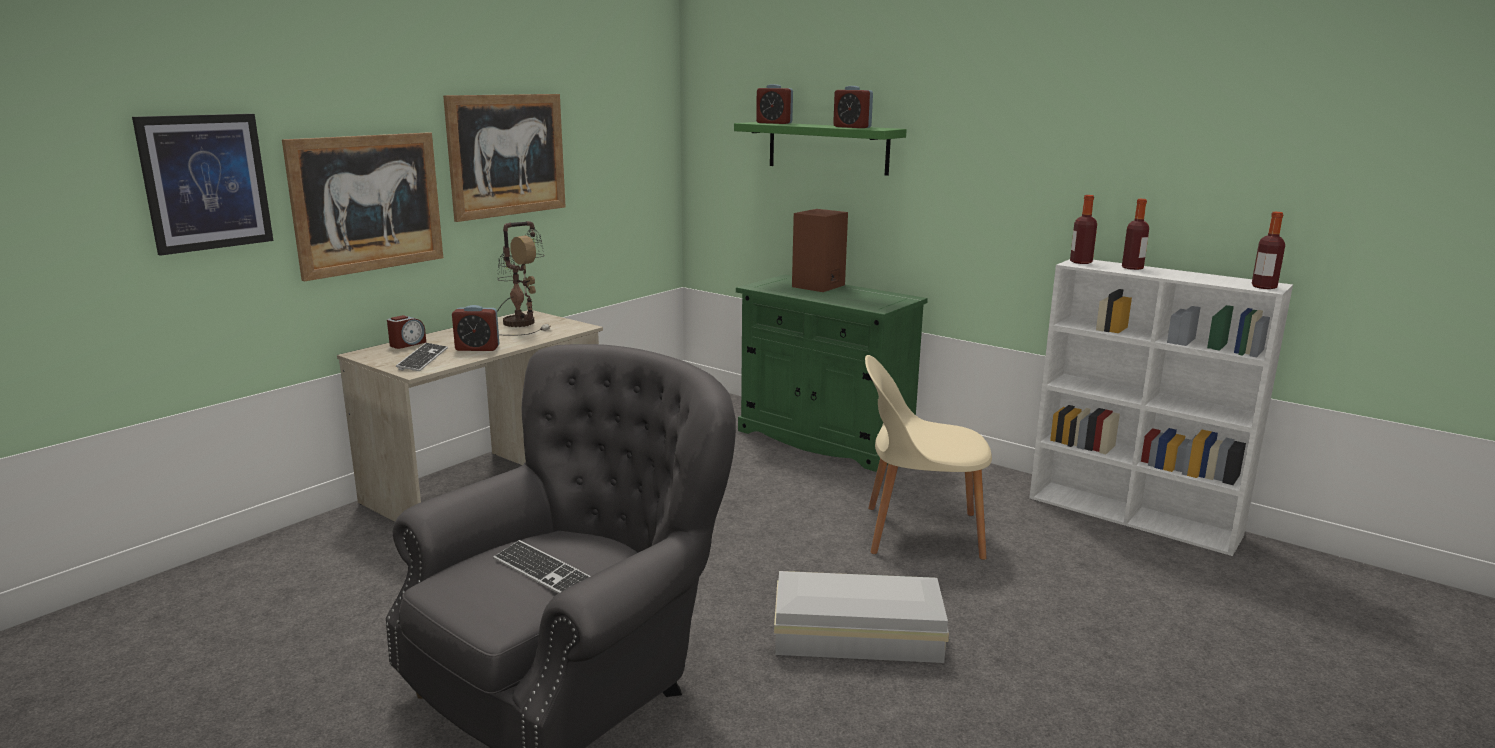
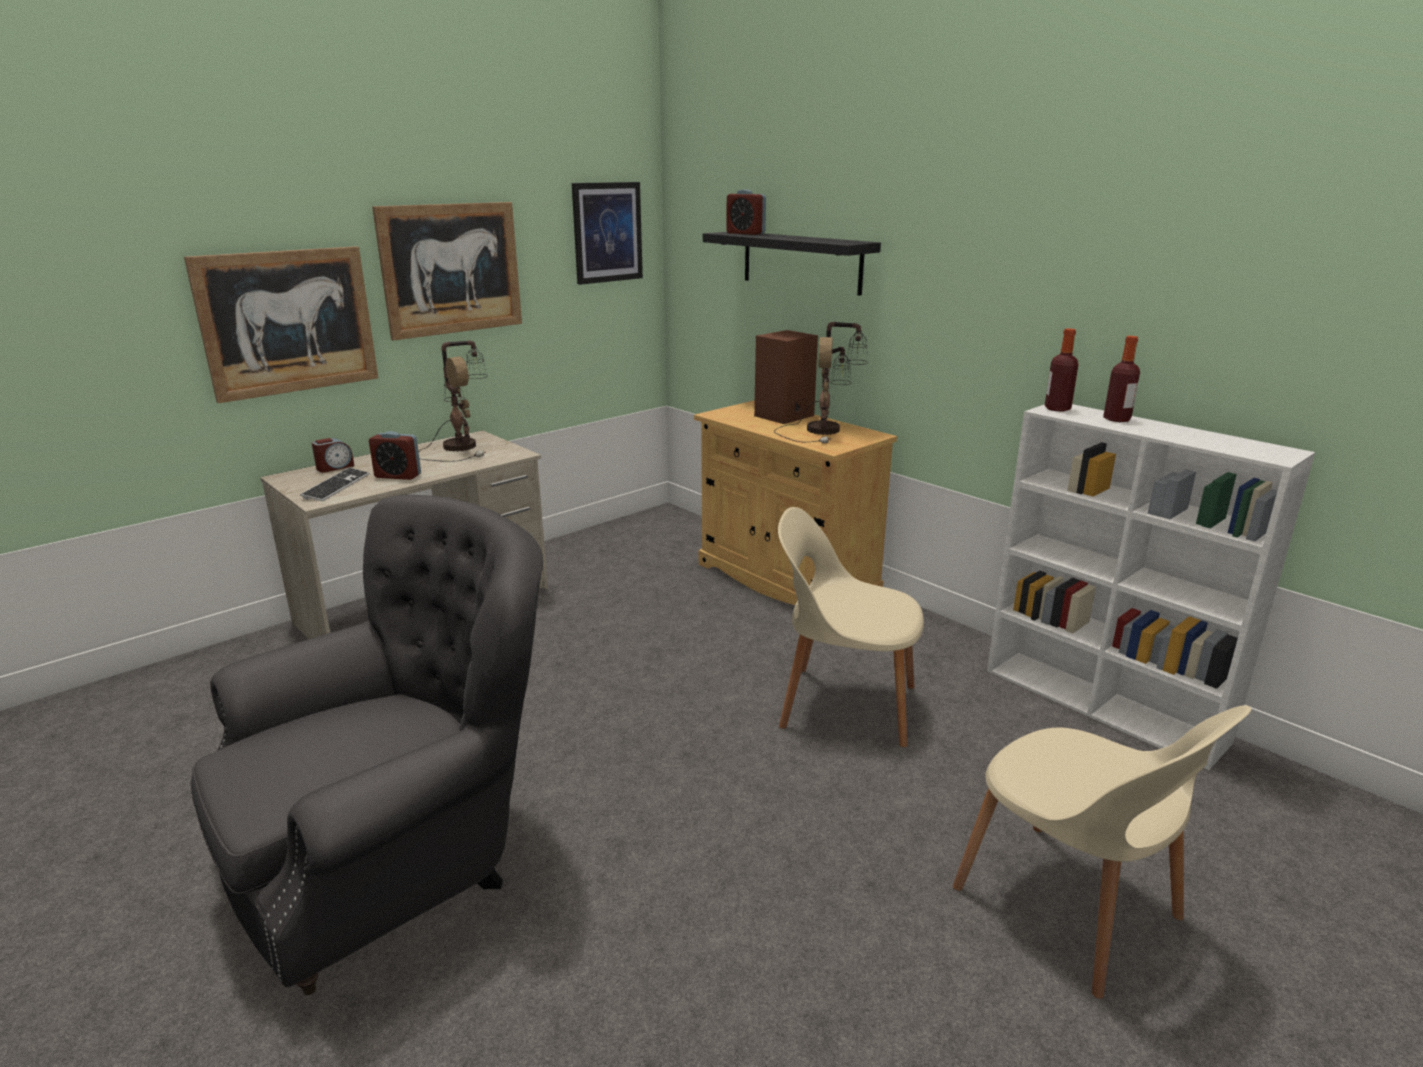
camera: 10 degrees right, 5 degrees up
picture [132,114,273,256] -> picture moved to [572,182,643,285]
keyboard [494,540,590,594] -> none
green shelf [734,122,907,176] -> black shelf [703,232,881,296]
green cabinet [736,274,928,472] -> beige cabinet [694,400,897,605]
white storage box [774,571,949,663] -> none
alarm clock [833,86,873,128] -> none
bottle [1252,212,1285,289] -> none
none -> table lamp [774,321,868,443]
none -> beige chair [953,705,1251,999]

